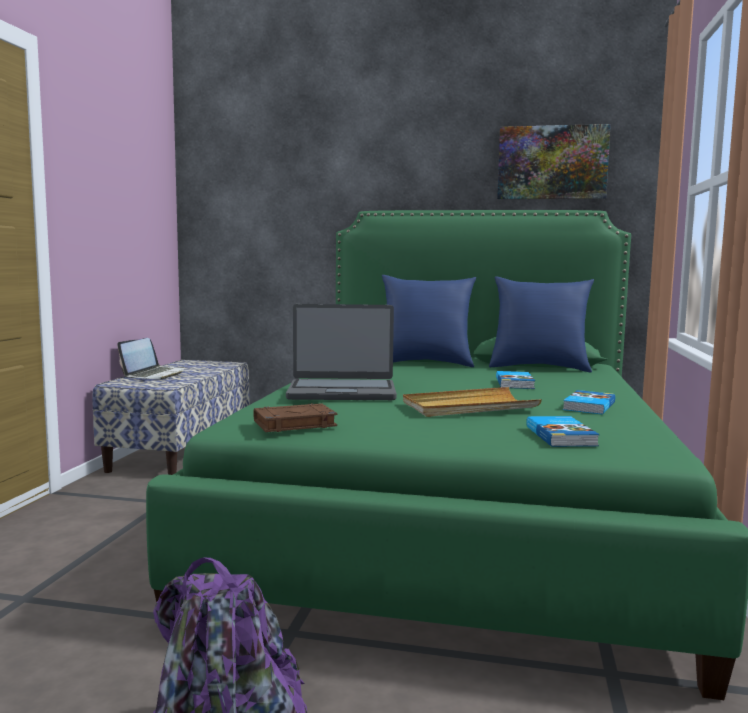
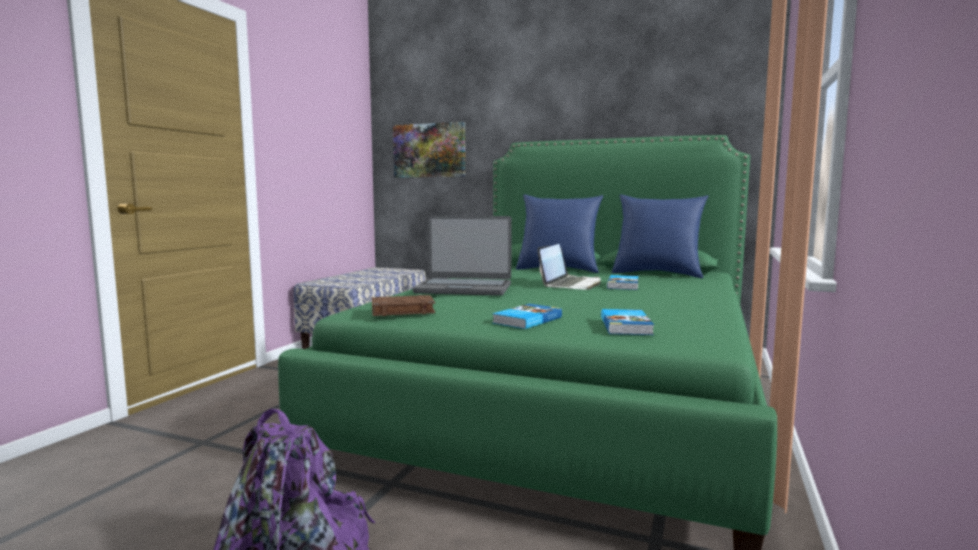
camera: 10 degrees right, 0 degrees up
laptop [117,338,185,379] -> laptop moved to [538,244,601,290]
beige tray [403,387,542,417] -> none
picture [497,124,611,199] -> picture moved to [393,122,466,178]
book [563,390,615,415] -> book moved to [492,304,562,329]

